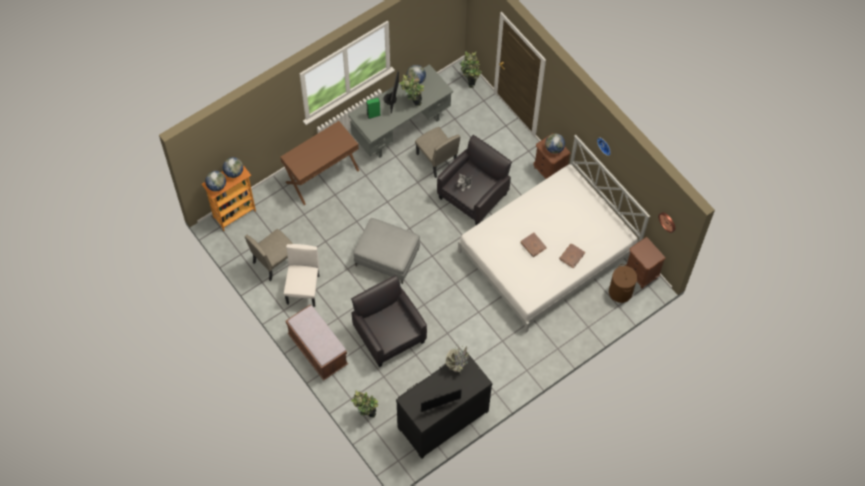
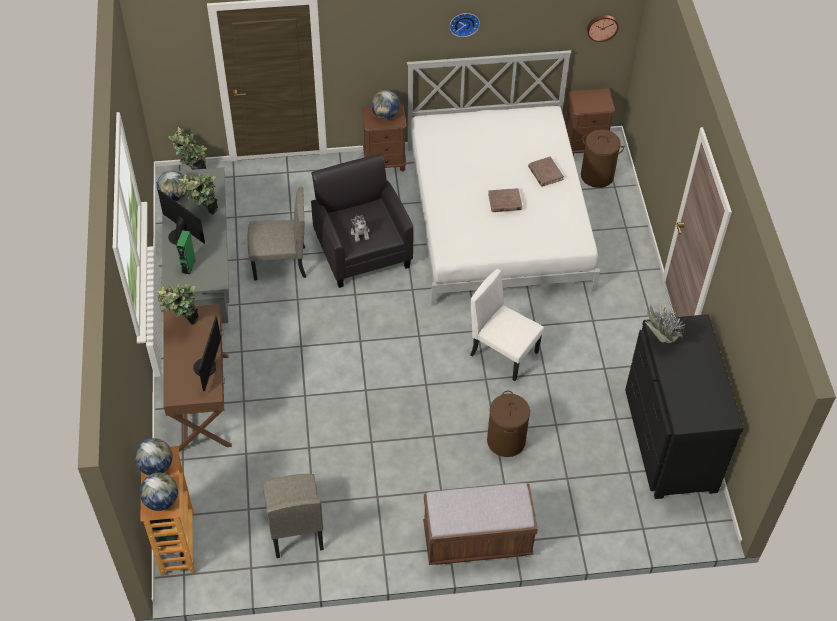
camera: 60 degrees left, 10 degrees down
white chair [284,244,320,307] -> white chair moved to [470,269,544,381]
black armchair [351,275,427,367] -> brown laundry basket [487,391,530,457]
potted plant [351,390,378,418] -> potted plant moved to [155,284,198,325]
grey ottoman [354,218,420,284] -> none
monitor [421,388,462,412] -> monitor moved to [193,316,221,392]

